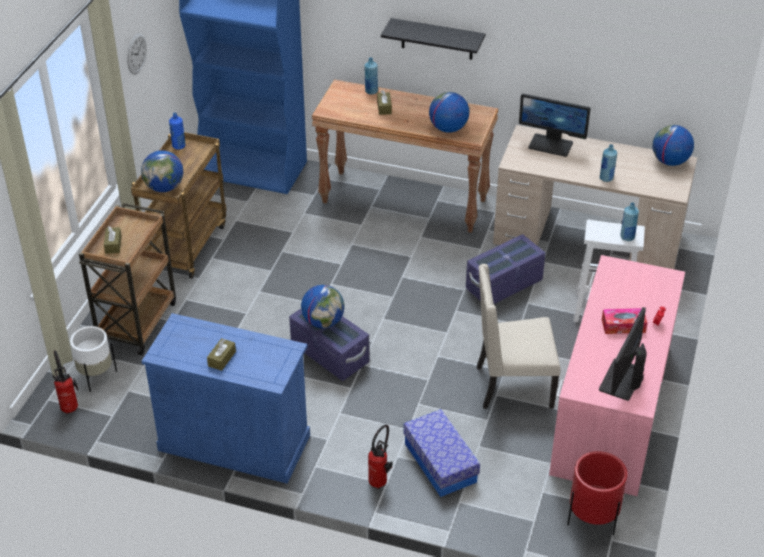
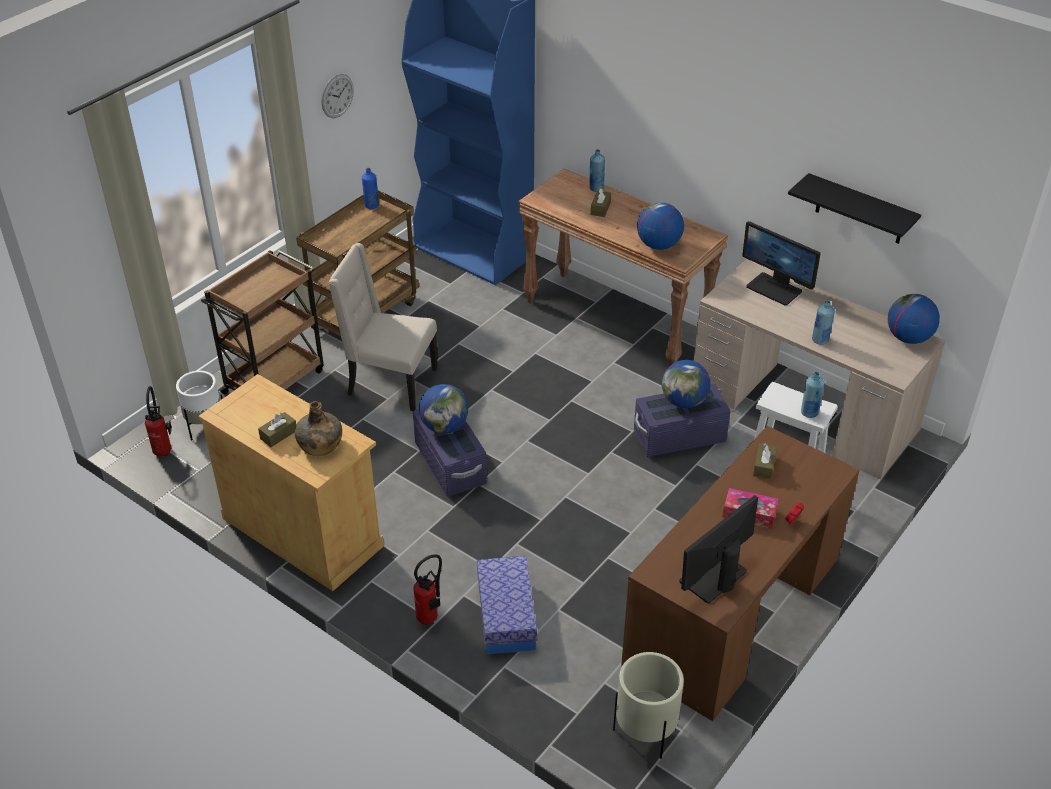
camera: 20 degrees right, 0 degrees up
brown tissue box [104,226,122,254] -> brown tissue box moved to [753,443,777,480]
globe [141,150,183,192] -> globe moved to [662,360,711,408]
blue cabinet [141,313,310,484] -> beige cabinet [198,374,384,591]
black shelf [381,18,485,60] -> black shelf moved to [788,173,921,244]
beige chair [477,264,561,409] -> beige chair moved to [328,243,437,411]
pink desk [549,255,685,496] -> brown desk [621,426,860,721]
red planter [567,451,627,535] -> beige planter [613,652,684,759]
none -> green bottle [295,401,342,456]

